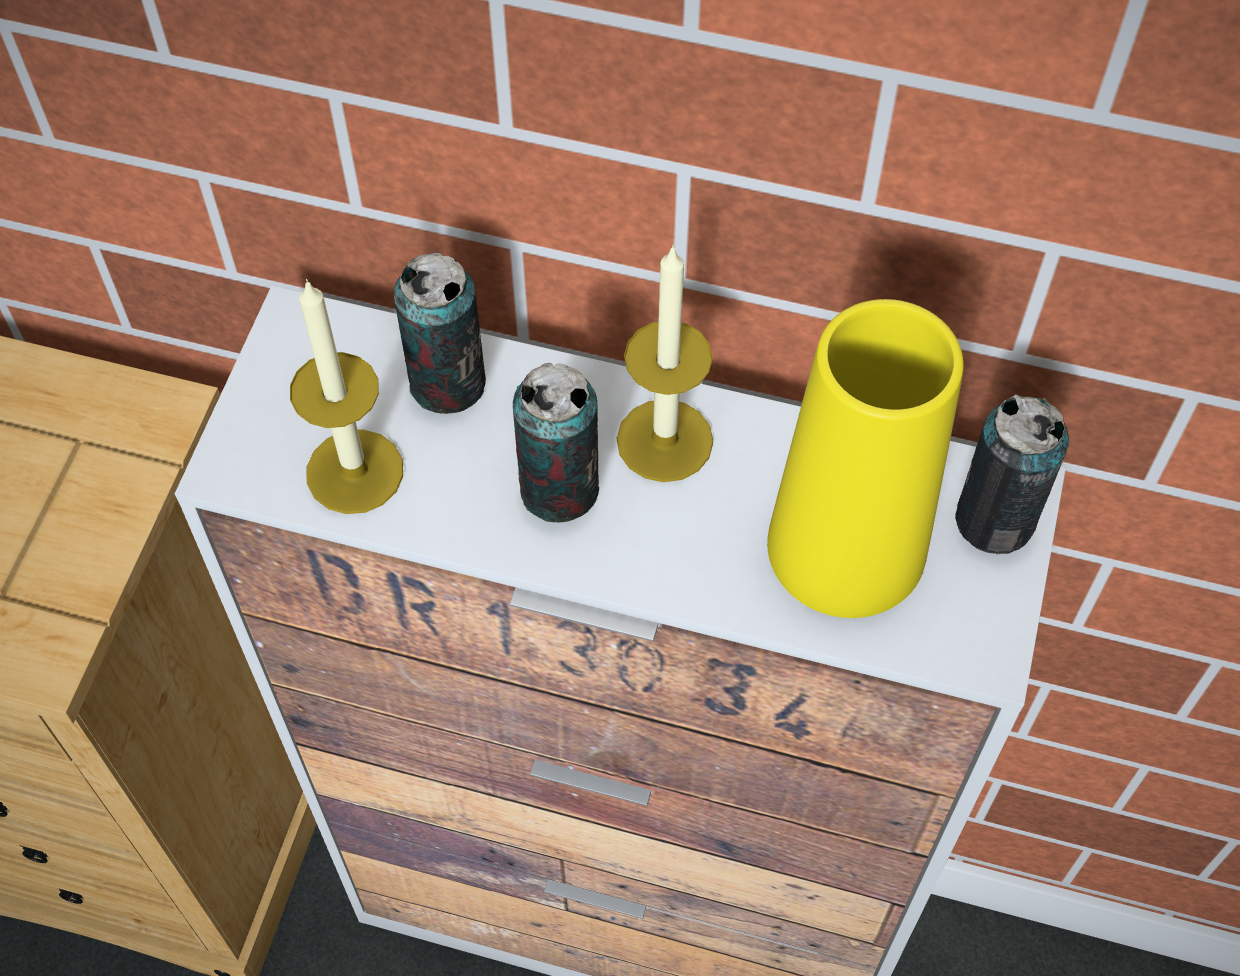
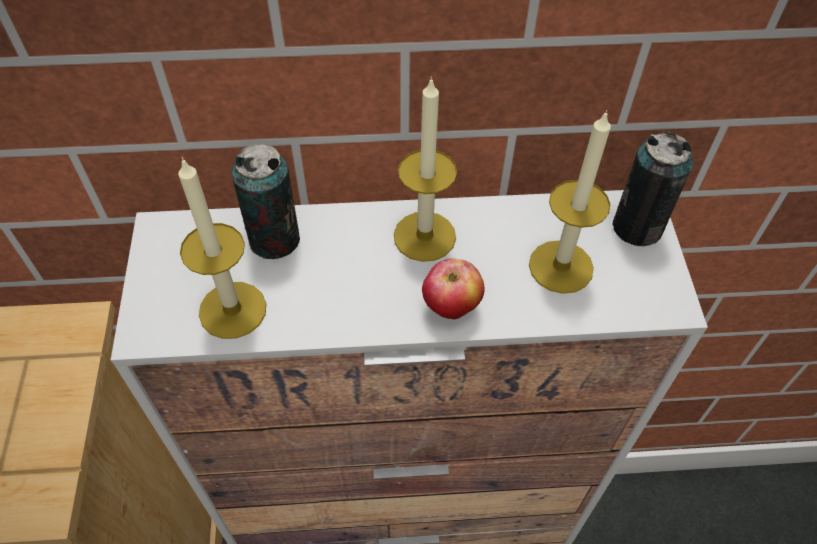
camera: 20 degrees left, 5 degrees down
can [513,363,599,522] -> none
yellow vase [767,299,964,618] -> candle [529,110,611,294]
none -> apple [422,259,485,319]

